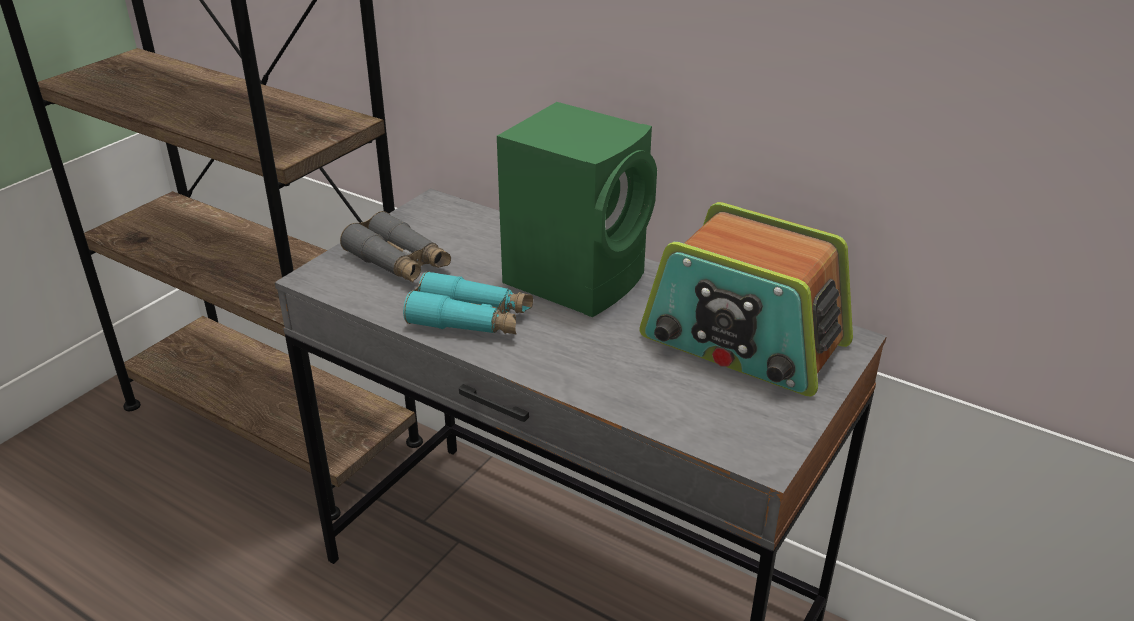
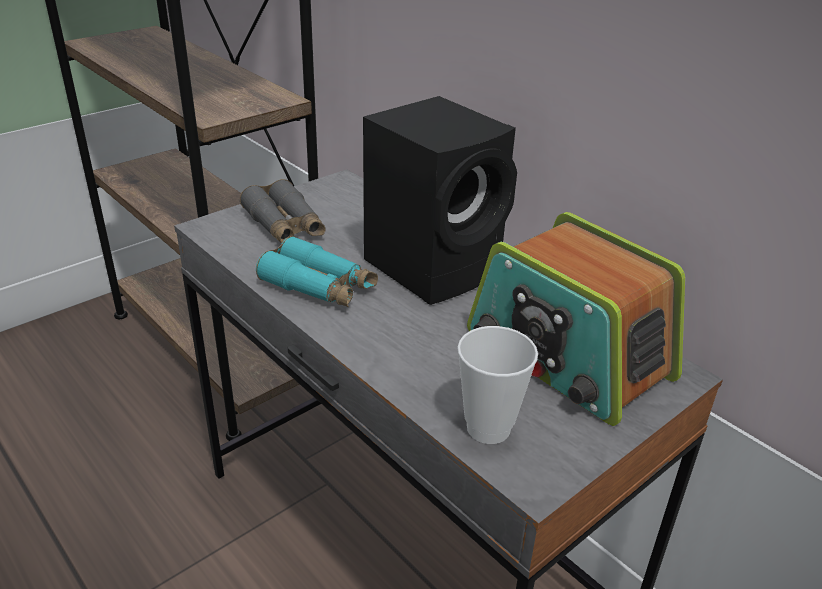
camera: 15 degrees right, 0 degrees up
green speaker [497,102,657,317] -> black speaker [363,96,517,305]
none -> cup [457,326,538,444]

